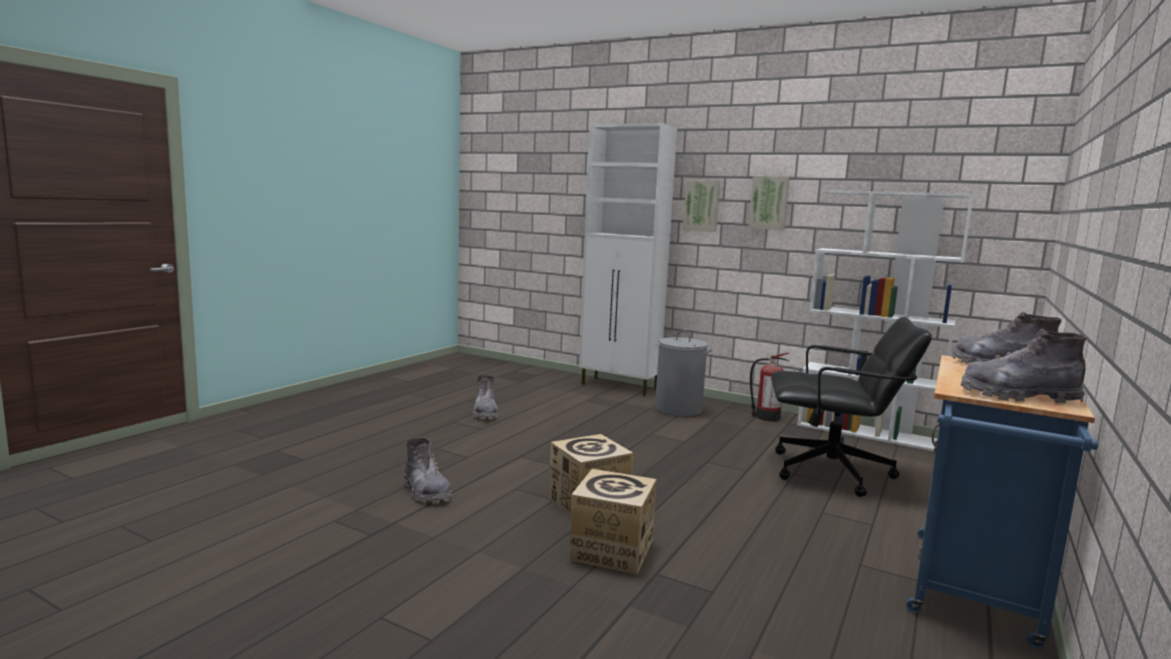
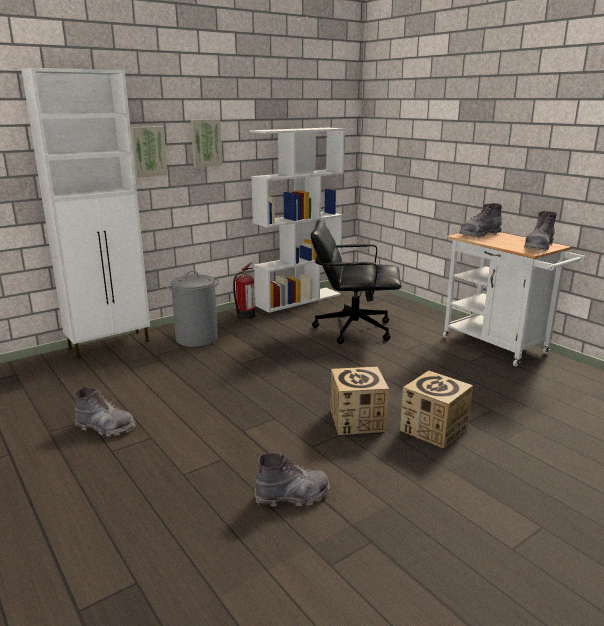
camera: 65 degrees left, 10 degrees up
black office chair [772,317,932,497] -> black office chair turned 120 degrees counterclockwise [311,220,402,344]
blue cart [907,355,1099,648] -> white cart [443,232,585,366]

